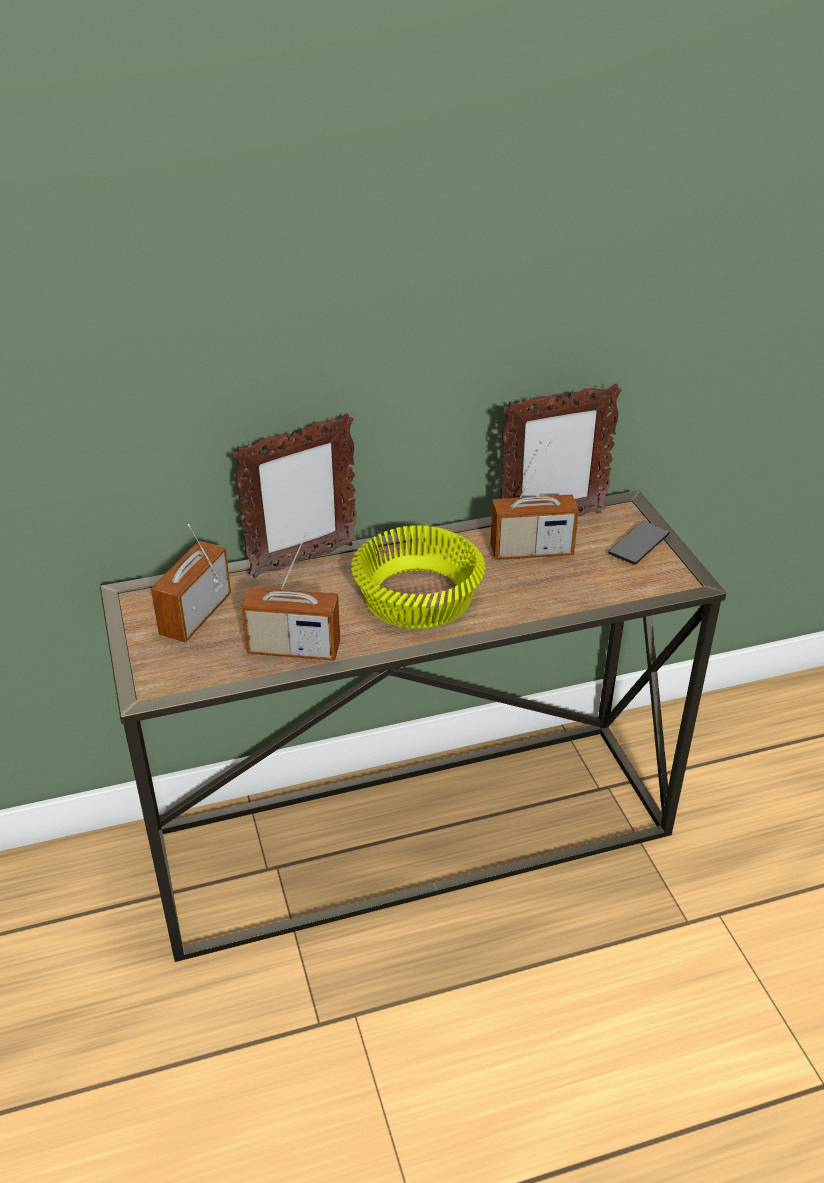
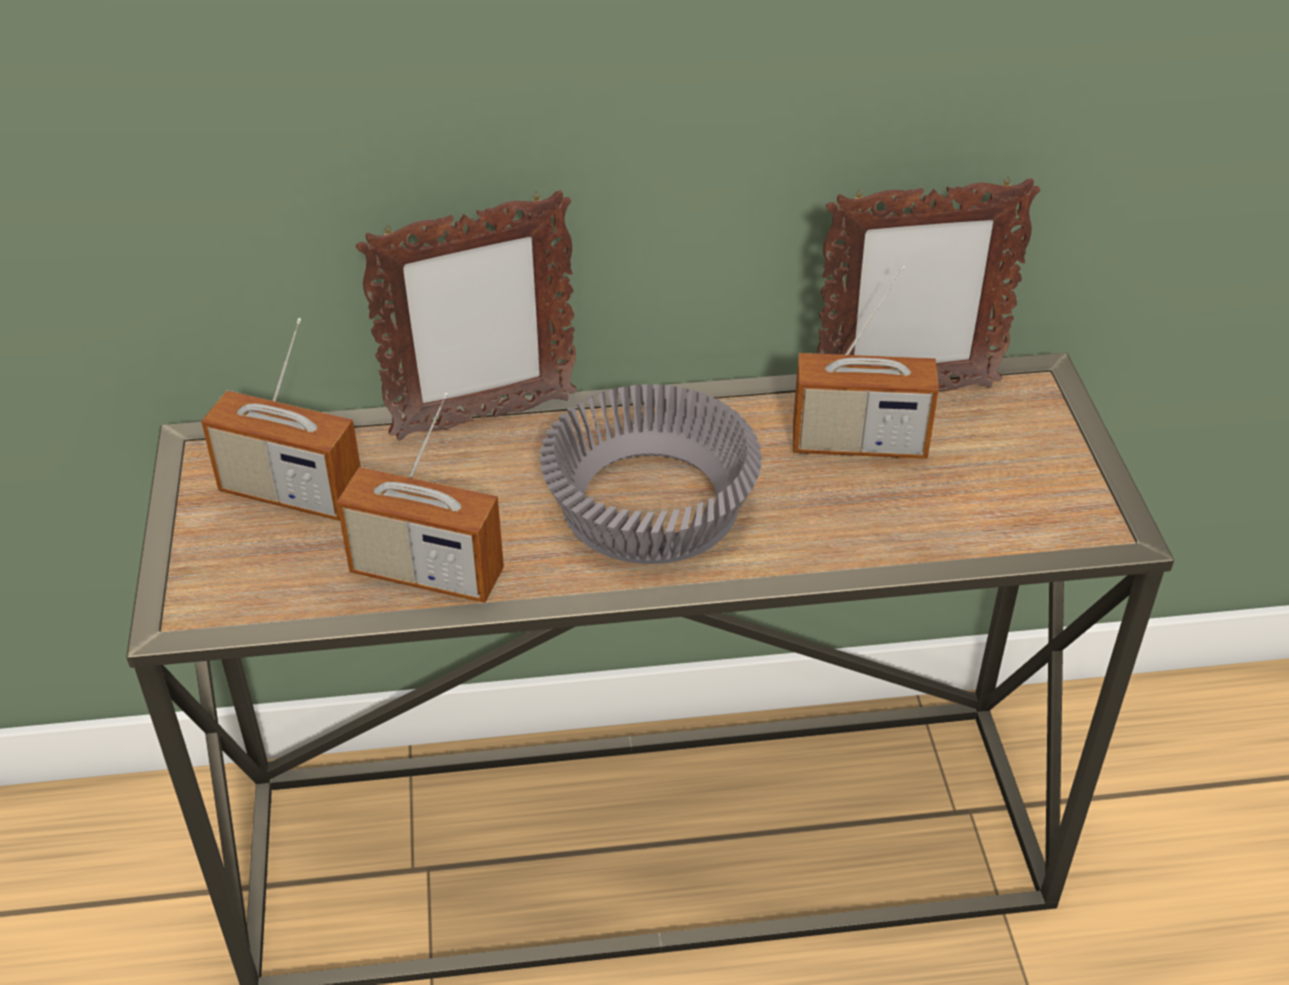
camera: 10 degrees right, 5 degrees up
radio [151,524,231,642] -> radio turned 105 degrees counterclockwise [201,318,361,521]
yellow bowl [351,525,485,629] -> grey bowl [540,384,762,564]
phone [608,521,670,565] -> none

